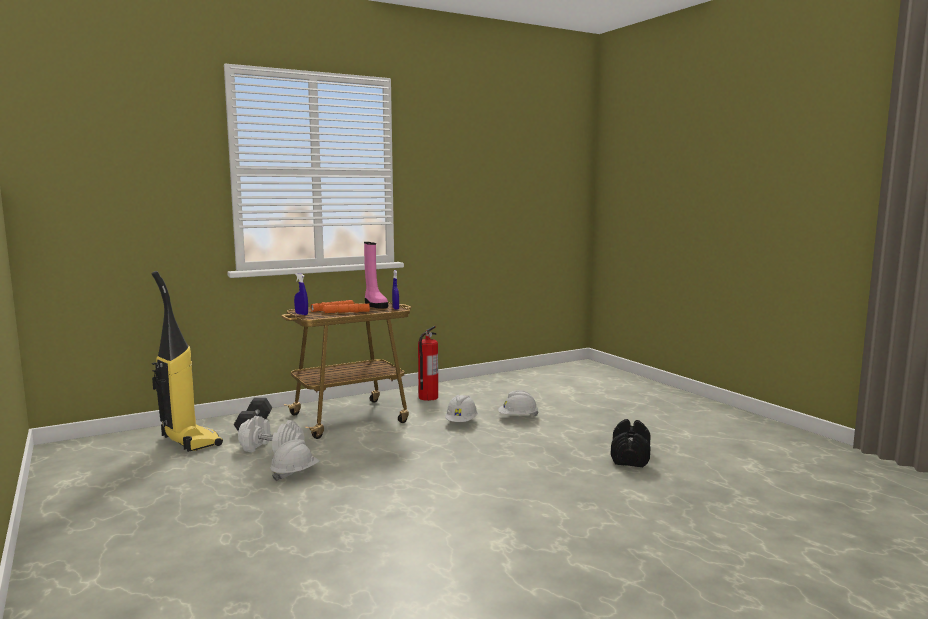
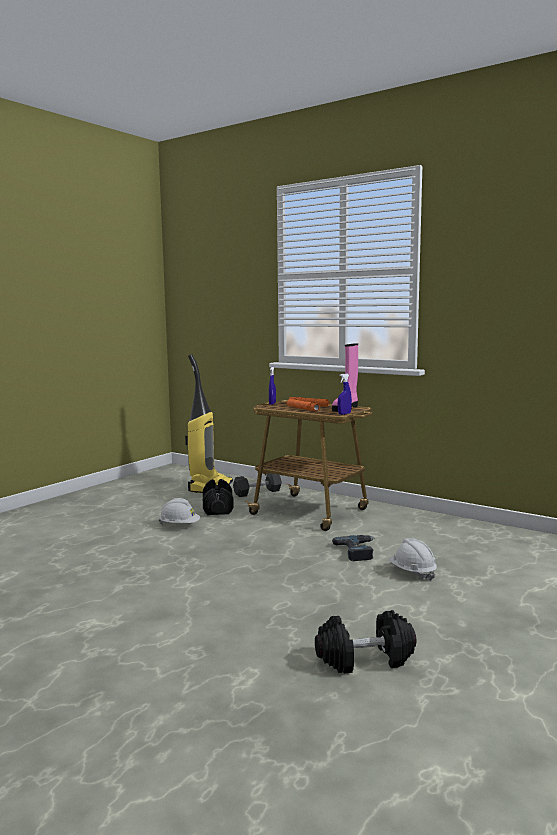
camera: 65 degrees right, 0 degrees up
white dumbbell [238,416,305,454] -> black dumbbell [203,479,234,515]
fire extinguisher [418,326,438,401] -> none
white hard hat [445,395,478,422] -> power drill [332,535,374,561]

